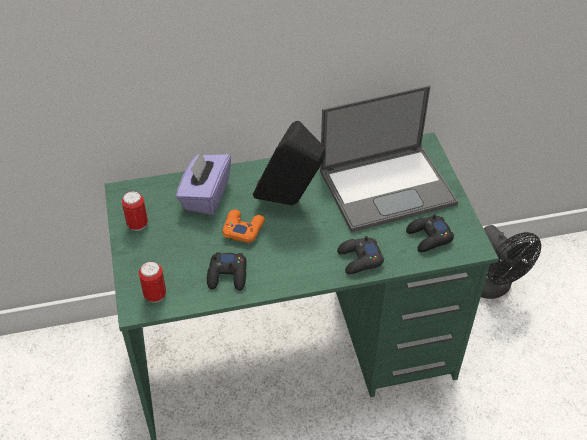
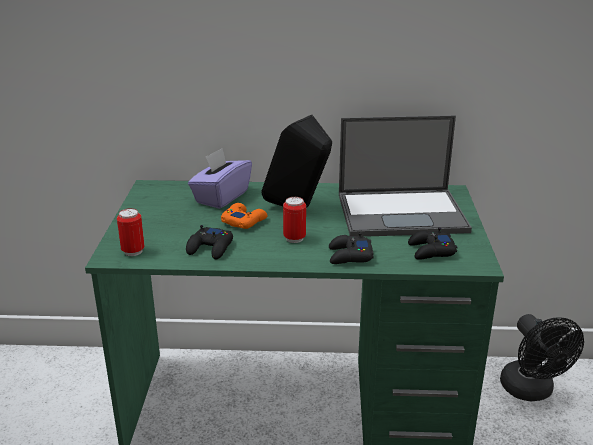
camera: 15 degrees right, 20 degrees down
can [122,191,148,231] -> can moved to [283,197,306,243]

